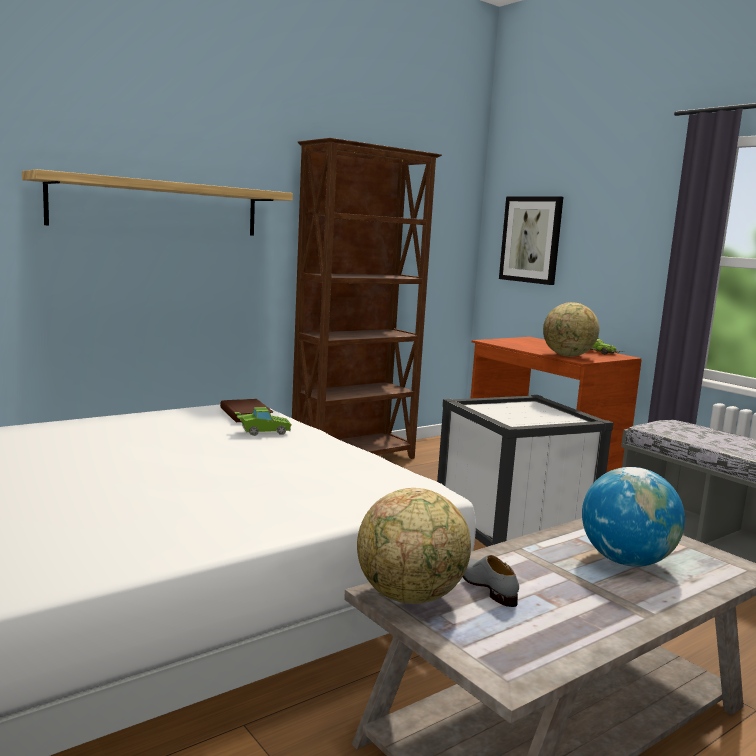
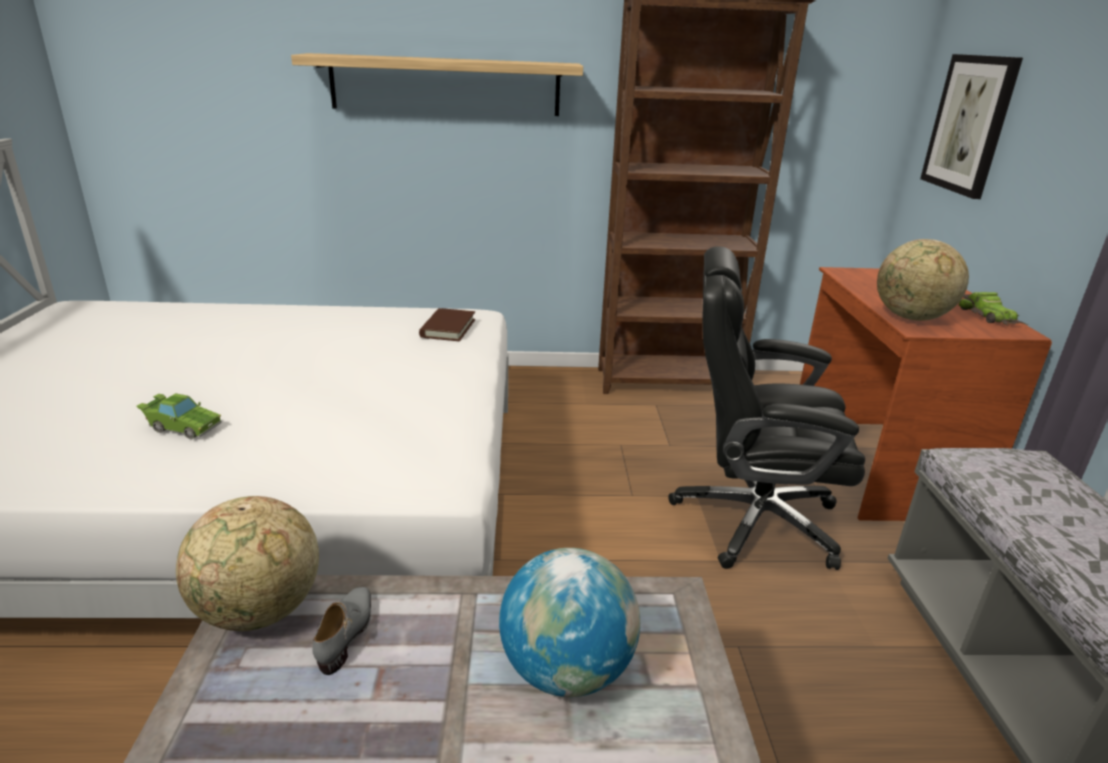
camera: 35 degrees right, 15 degrees up
green toy car [234,407,292,436] -> green toy car moved to [136,393,222,440]
white storage box [437,395,614,547] -> black office chair [668,246,865,570]

